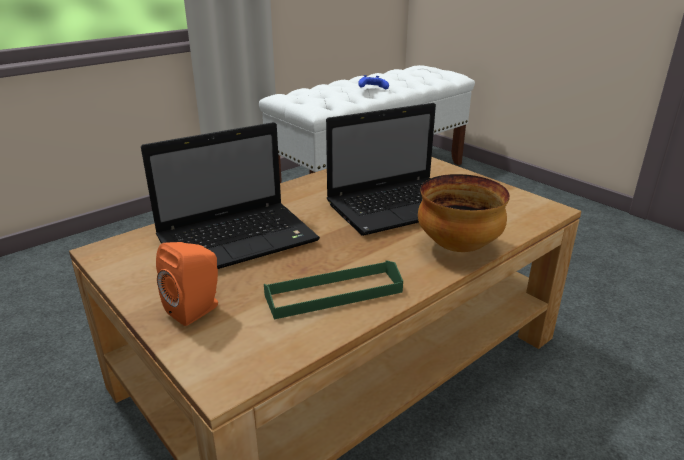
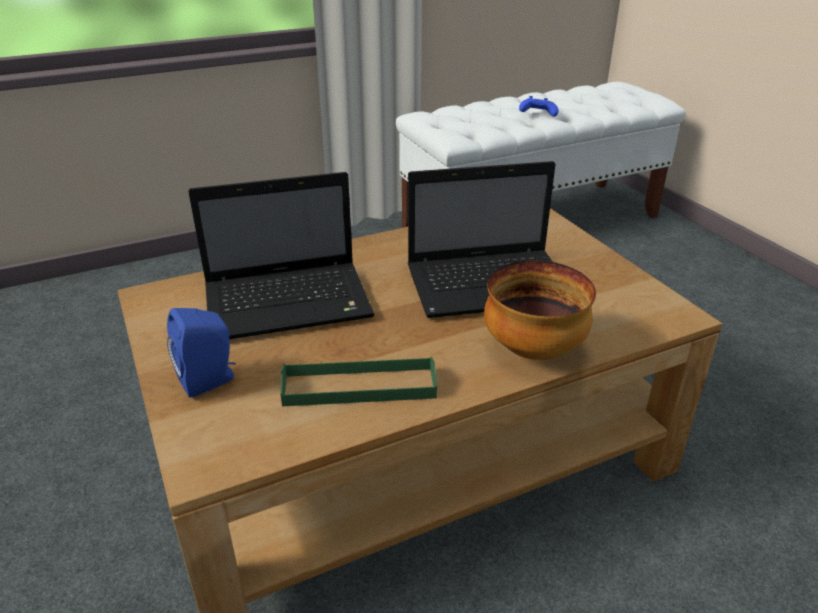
camera: 15 degrees right, 5 degrees up
orange speaker [156,242,218,326] -> blue speaker [167,308,236,398]

